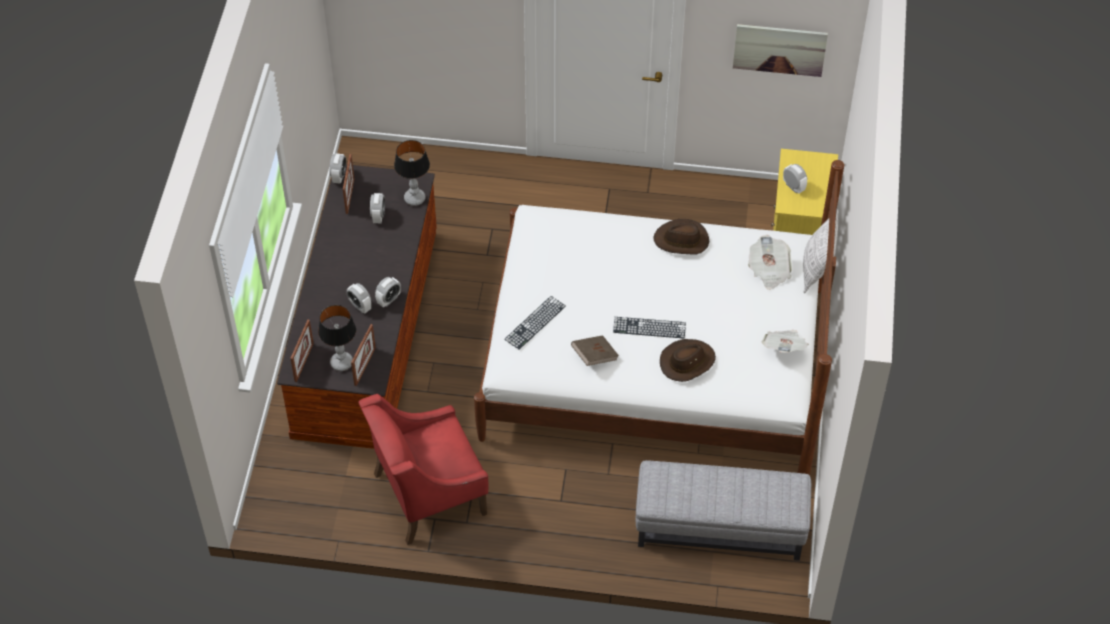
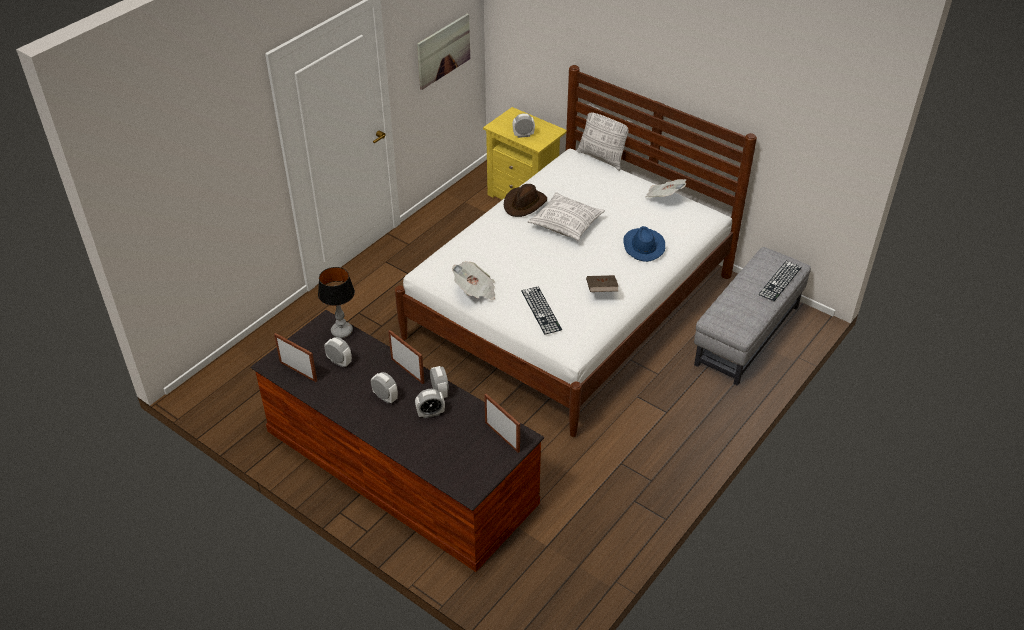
camera: 60 degrees left, 10 degrees down
picture frame [290,320,314,382] -> picture frame moved to [388,330,424,384]
table lamp [318,305,356,371] -> none
alarm clock [329,153,346,184] -> alarm clock moved to [371,372,398,404]
red armchair [358,394,489,545] -> none
keyboard [613,317,686,339] -> keyboard moved to [758,261,802,301]
brown hat [660,339,716,382] -> blue hat [623,226,665,262]
newspaper [748,235,792,290] -> newspaper moved to [452,262,495,300]
none -> pillow [528,192,605,241]

